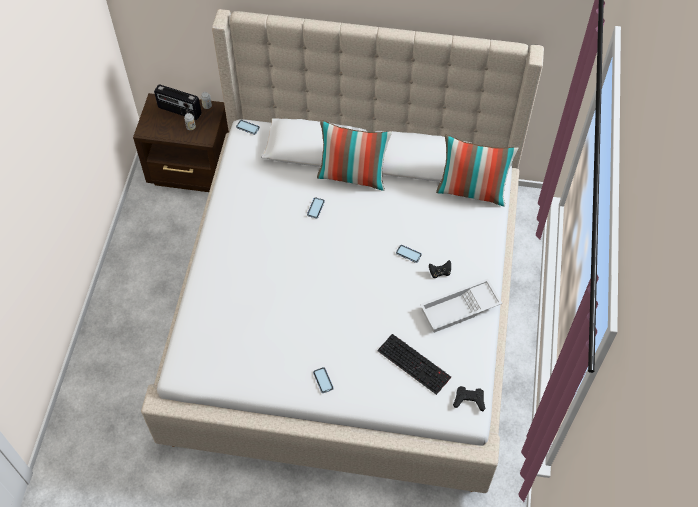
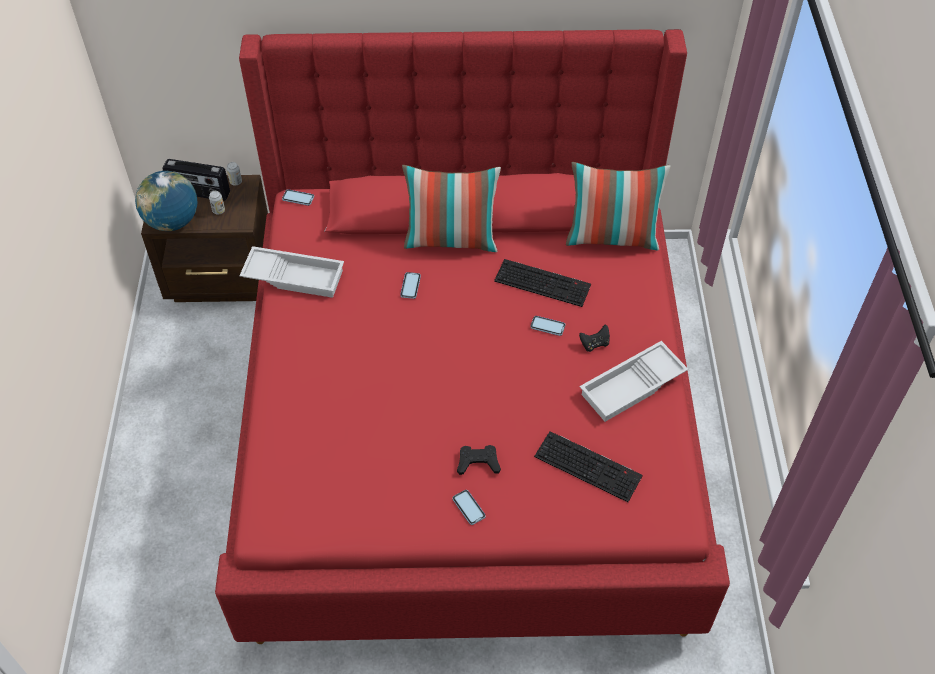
camera: 10 degrees left, 5 degrees down
beige bed [141,9,544,493] -> red bed [215,29,730,644]
black game controller [453,386,485,411] -> black game controller moved to [457,445,501,475]
none -> globe [135,171,198,231]
none -> white tray [240,246,344,298]
none -> keyboard [494,259,591,307]

